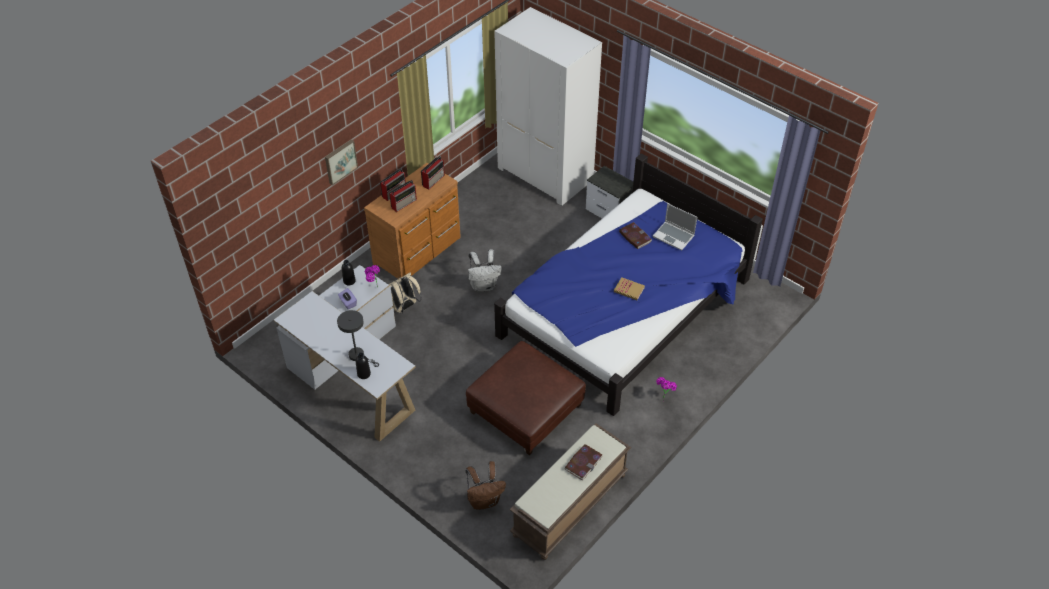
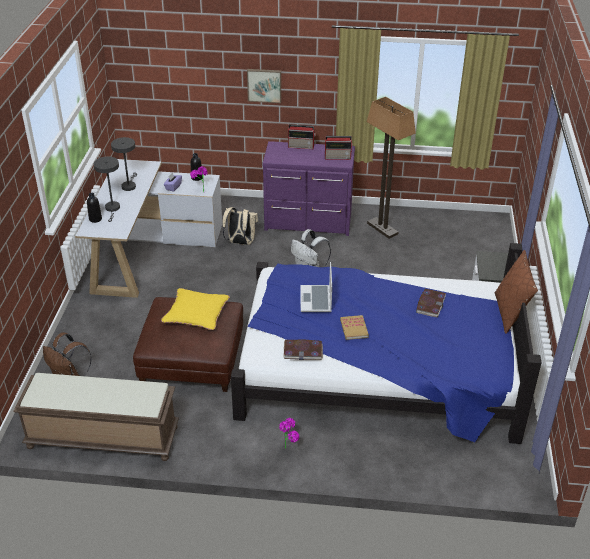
camera: 55 degrees right, 10 degrees down
brown dresser [364,163,461,279] -> purple dresser [263,141,355,236]
radio [389,180,417,212] -> none
white wardrobe [494,7,602,206] -> none
book [565,444,602,480] -> book moved to [283,340,323,360]
laptop [652,203,697,250] -> laptop moved to [301,262,332,312]
none -> grey table lamp [111,137,137,191]
none -> yellow pillow [161,288,230,330]
none -> floor lamp [367,97,416,239]
none -> brown pillow [495,250,538,334]

